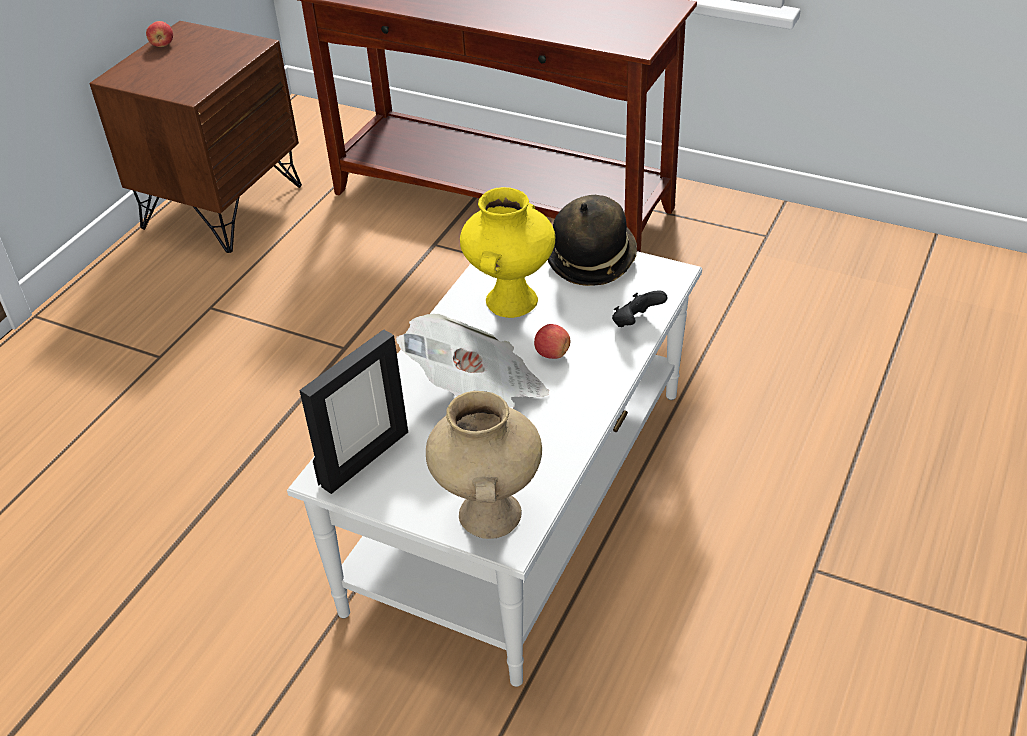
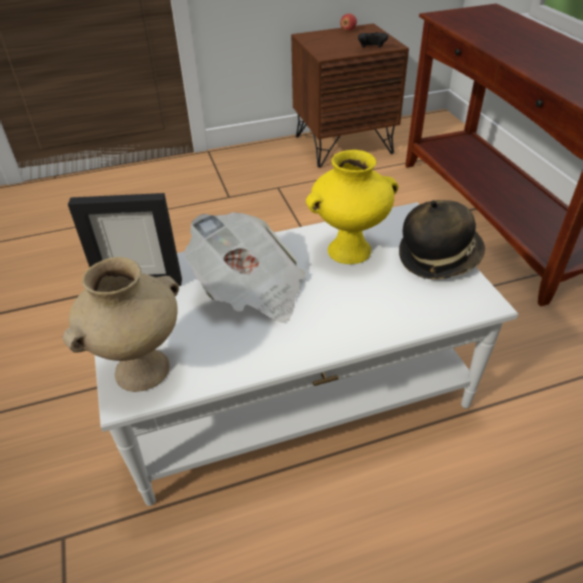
camera: 45 degrees right, 0 degrees up
apple [534,324,570,359] -> none
black game controller [612,290,668,327] -> black game controller moved to [358,32,388,48]

